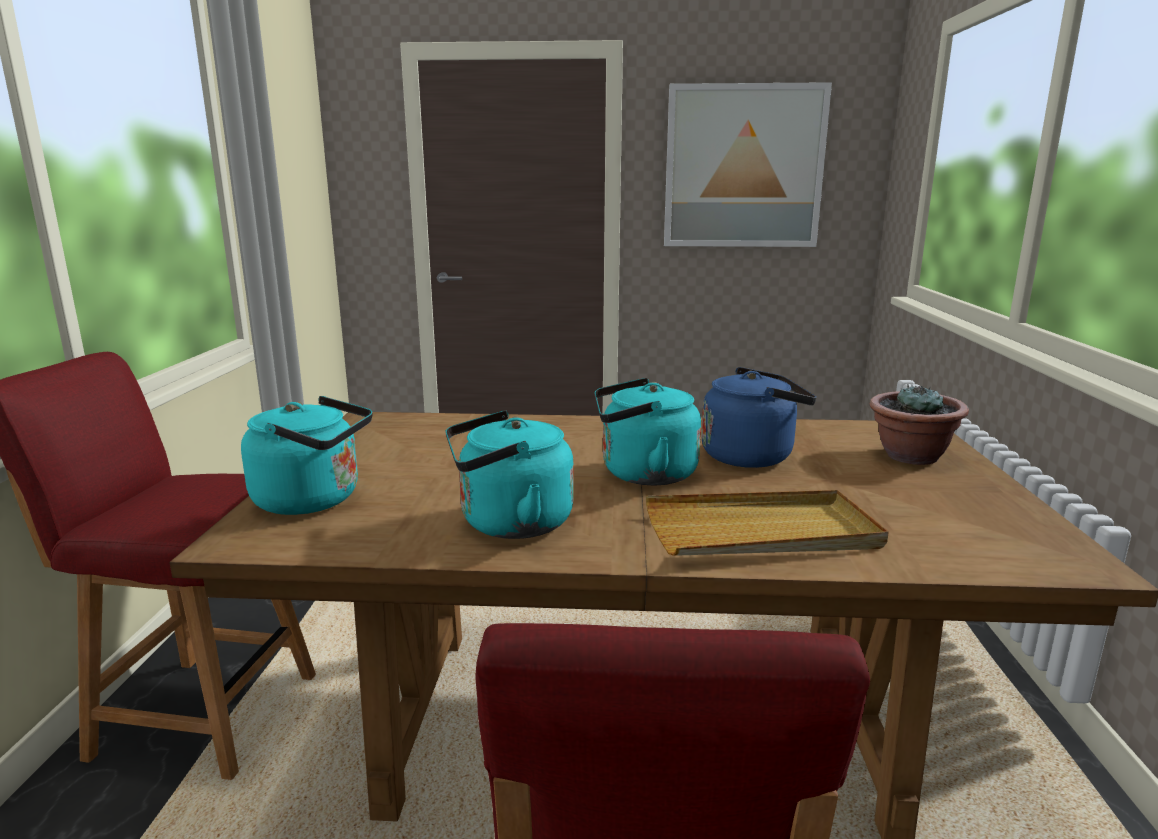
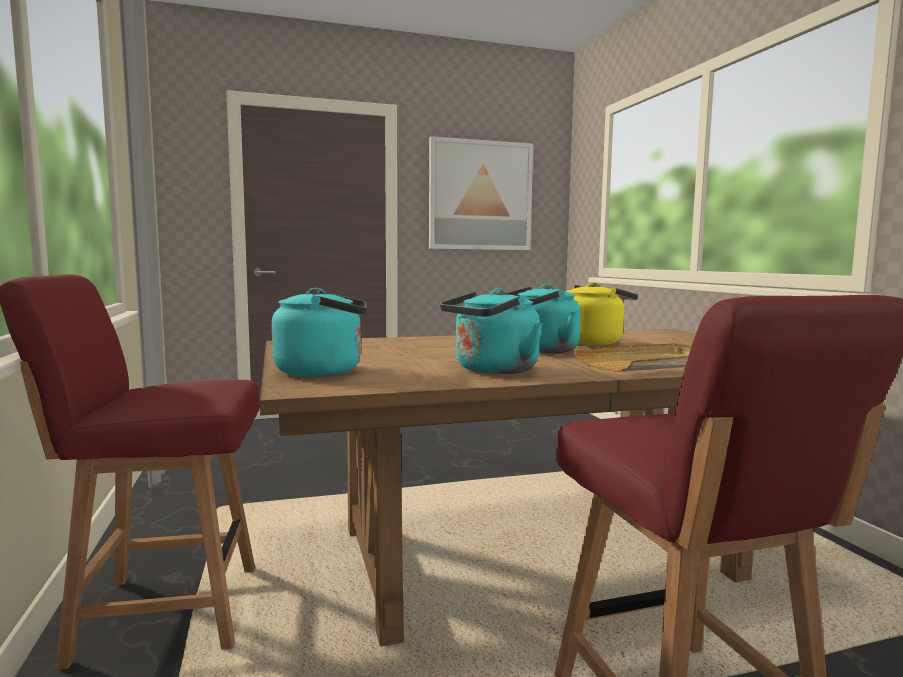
camera: 20 degrees left, 10 degrees down
blue kettle [701,367,816,468] -> yellow kettle [566,282,638,346]
potted plant [870,384,969,465] -> none

